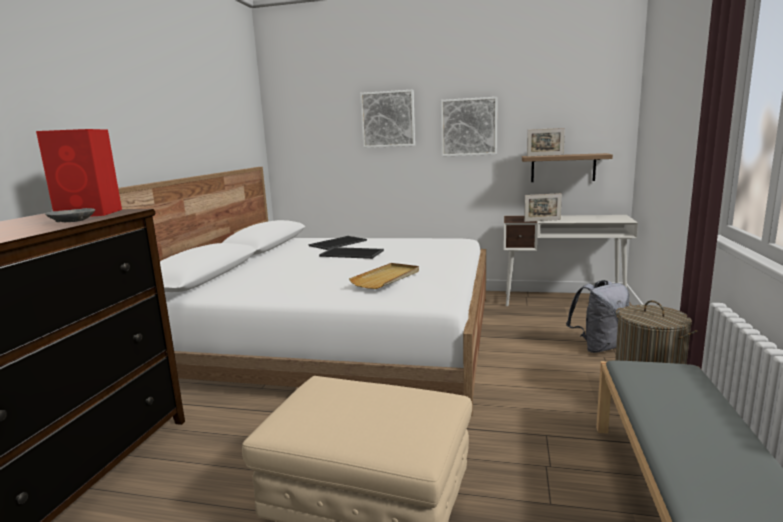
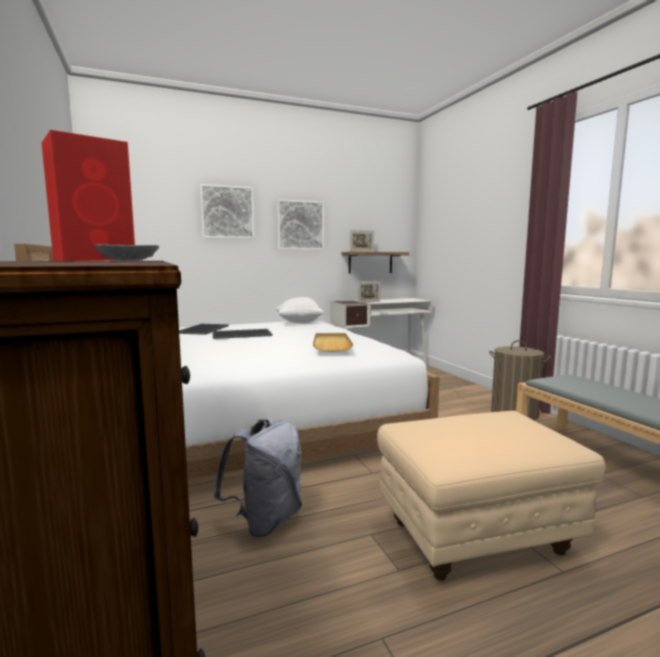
camera: 35 degrees left, 5 degrees down
grey backpack [566,280,630,353] -> grey backpack moved to [214,418,302,538]
none -> white pillow [276,297,325,324]

